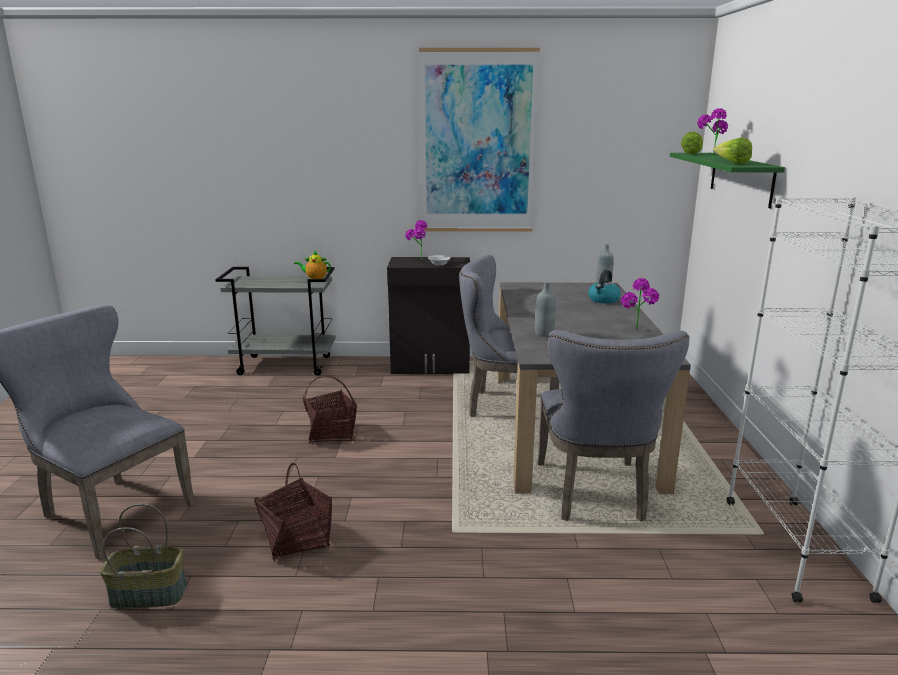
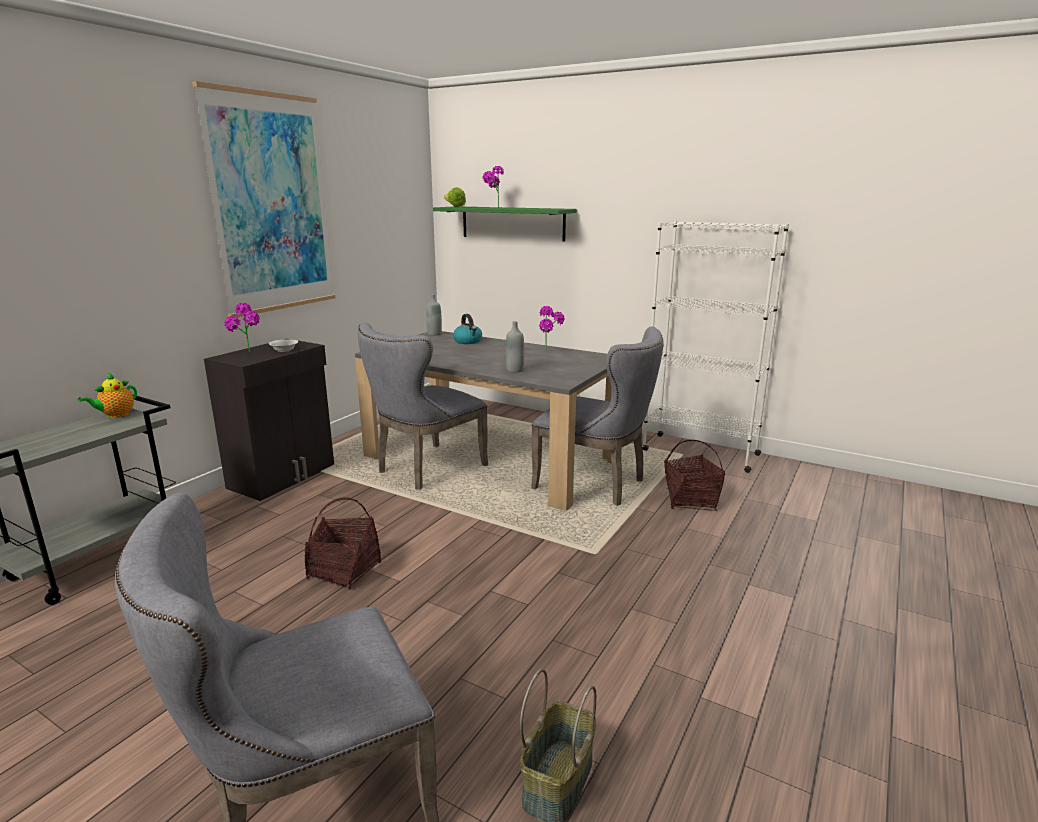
camera: 60 degrees left, 0 degrees up
basket [254,463,332,562] -> basket moved to [664,440,725,511]
lettuce [713,137,752,164] -> none

